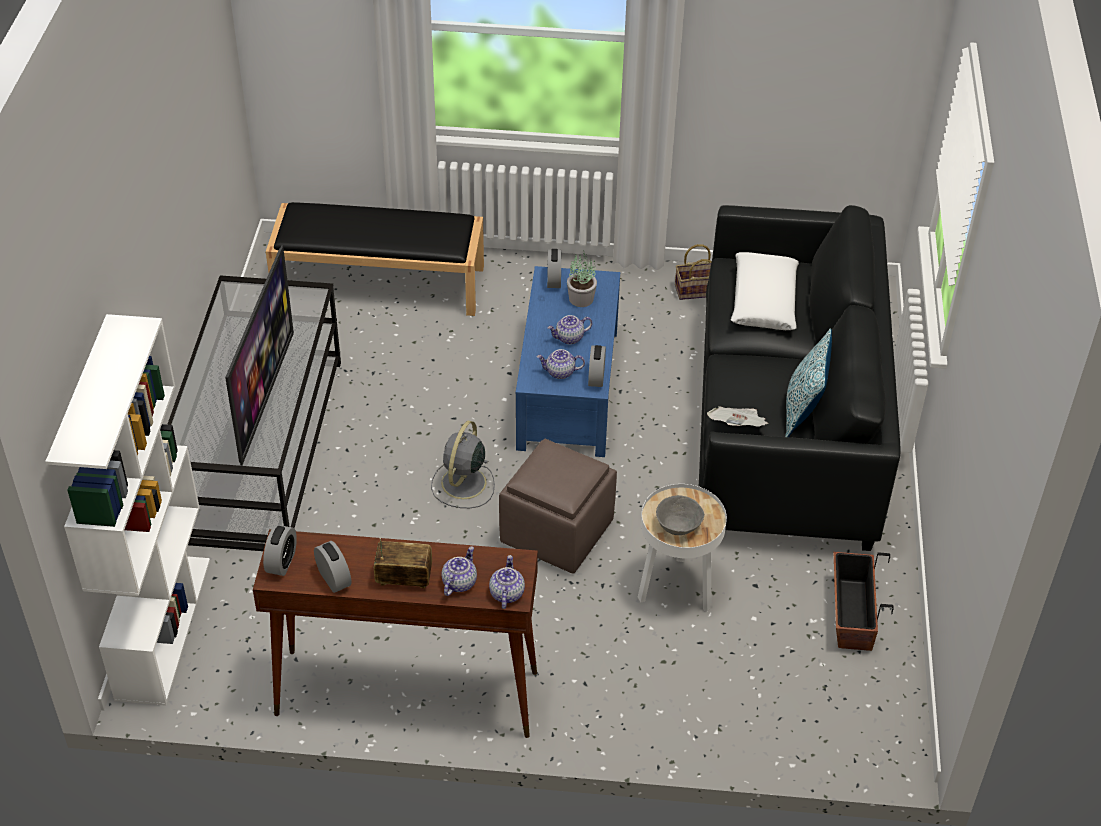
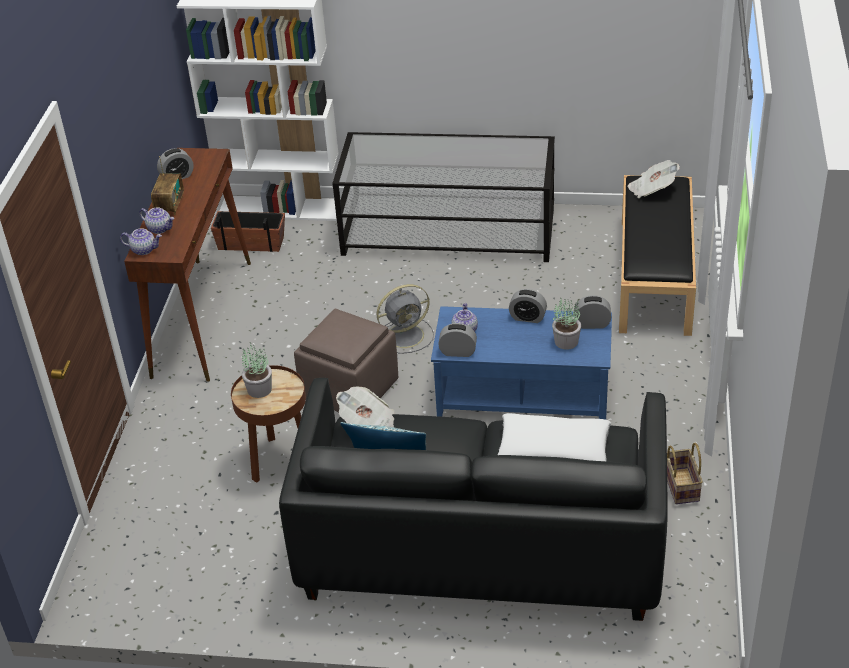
camera: 95 degrees right, 5 degrees down
television [225,245,294,466] -> none
alarm clock [263,525,297,576] -> alarm clock moved to [509,289,547,323]
grey fan [431,421,495,508] -> grey fan turned 135 degrees clockwise [376,284,434,354]
teapot [547,315,592,344] -> none
white side table [638,484,727,611] -> brown side table [231,365,306,483]
grey bowl [656,495,704,535] -> potted plant [242,343,272,398]
planter [834,552,894,651] -> planter moved to [211,211,285,252]
none -> newspaper [627,160,680,198]

